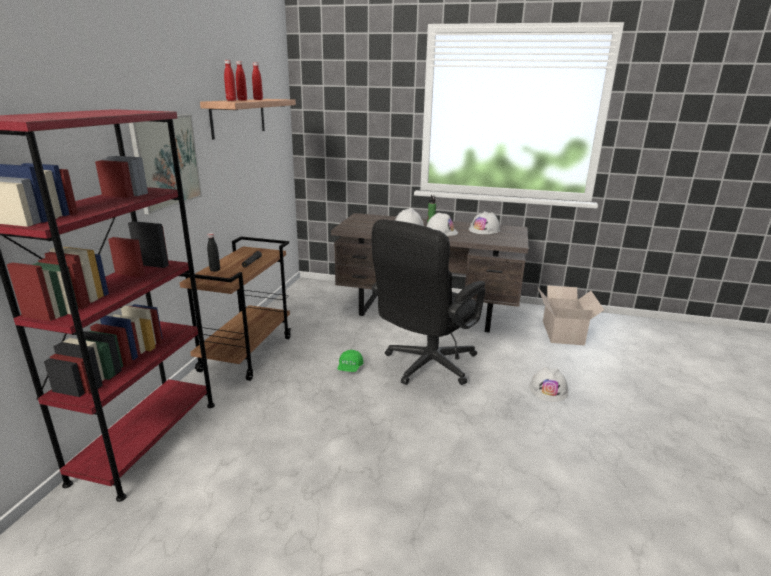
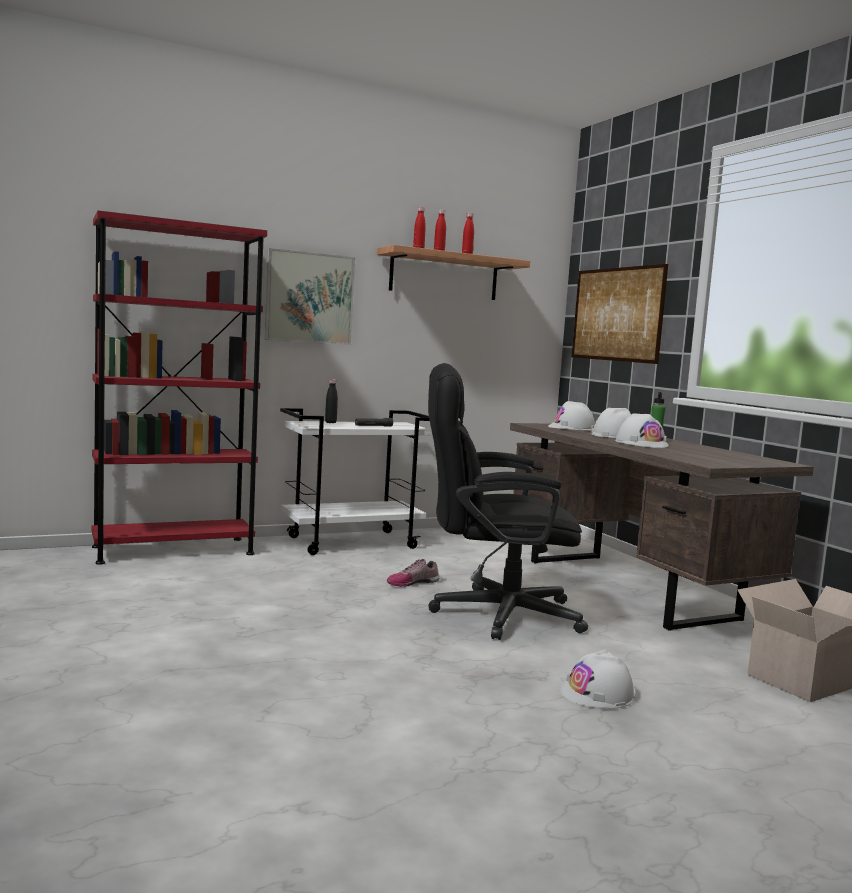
camera: 50 degrees right, 15 degrees down
brown cart [179,237,291,381] -> white cart [280,408,432,555]
green cap [338,350,364,372] -> shoe [387,559,440,587]
white hard hat [469,211,500,234] -> white hard hat moved to [548,401,595,431]
none -> picture [571,264,668,364]

